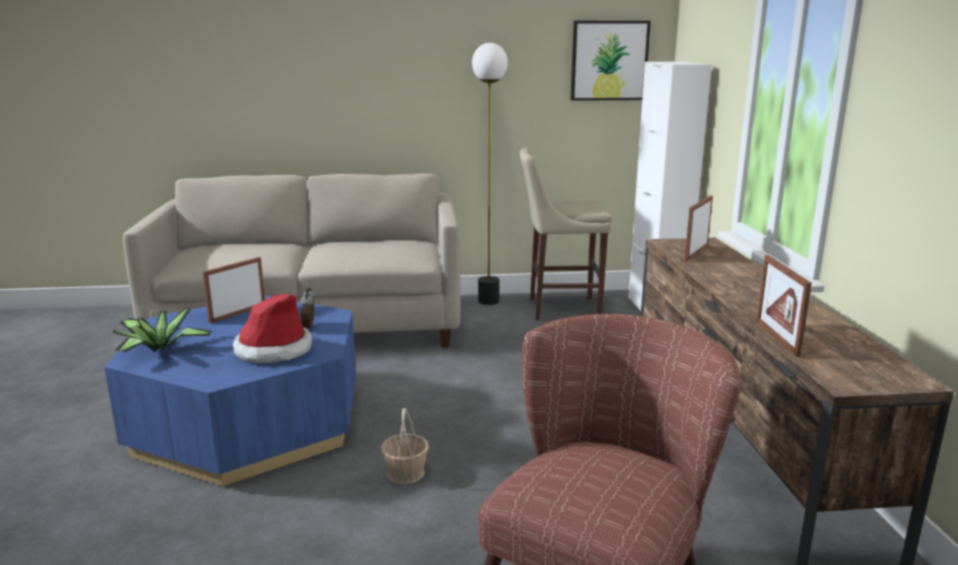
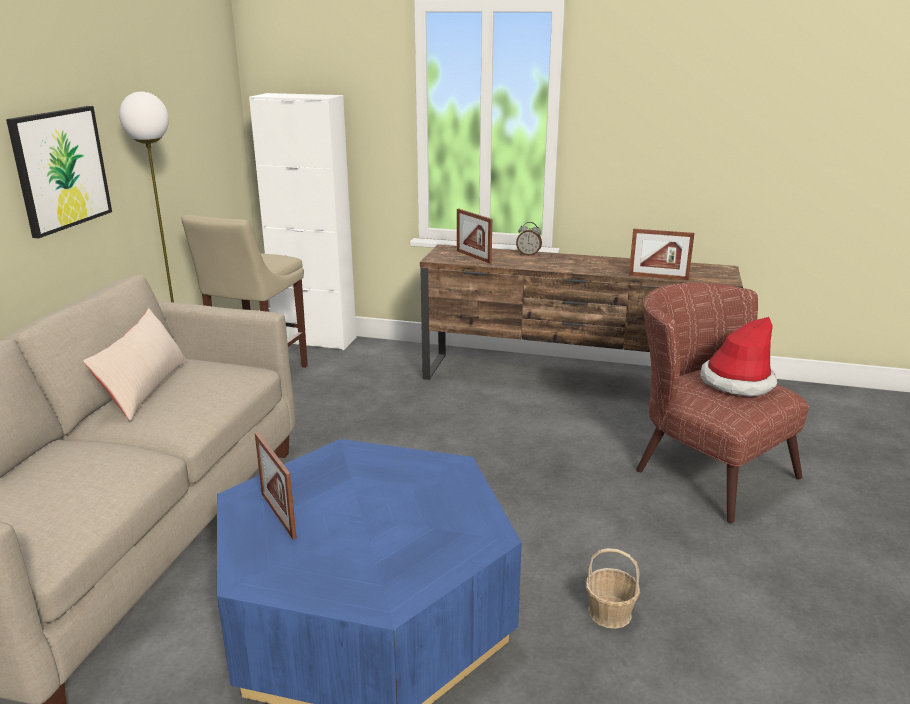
camera: 70 degrees left, 5 degrees up
potted plant [113,308,212,352] -> none
hat [233,294,312,364] -> hat moved to [700,317,777,397]
alarm clock [300,288,316,329] -> alarm clock moved to [516,222,542,256]
basket [381,408,429,484] -> basket moved to [586,548,640,629]
picture [571,21,651,101] -> picture moved to [6,106,112,239]
none -> beige pillow [83,308,187,421]

